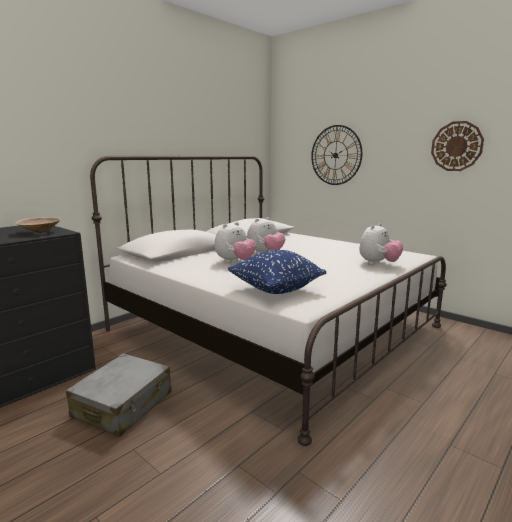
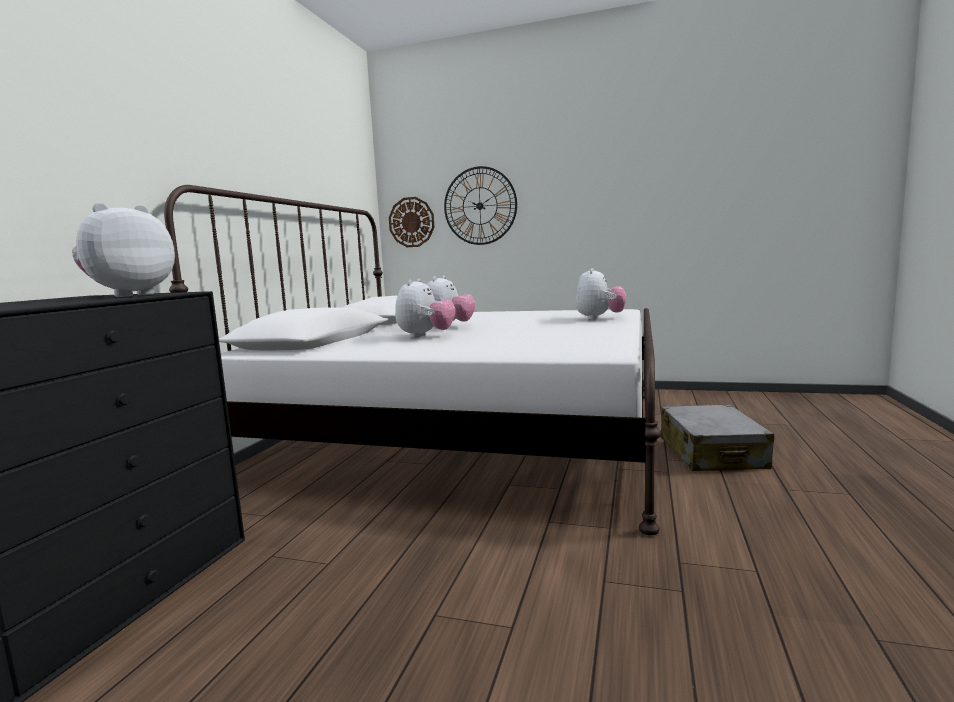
camera: 25 degrees left, 5 degrees down
beige bowl [15,217,62,233] -> plush toy [72,203,175,297]
grey suitcase [66,353,172,437] -> grey suitcase moved to [661,404,774,471]
blue pillow [228,250,326,294] -> none
wall clock [431,121,484,171] -> wall clock moved to [389,197,435,247]

